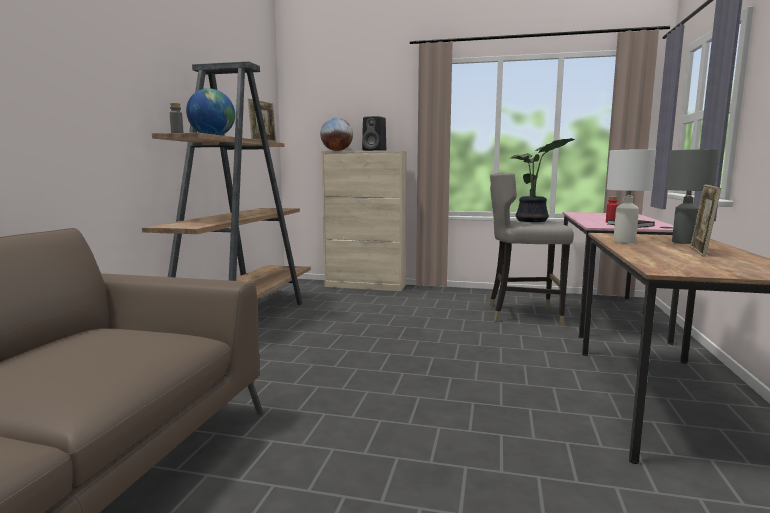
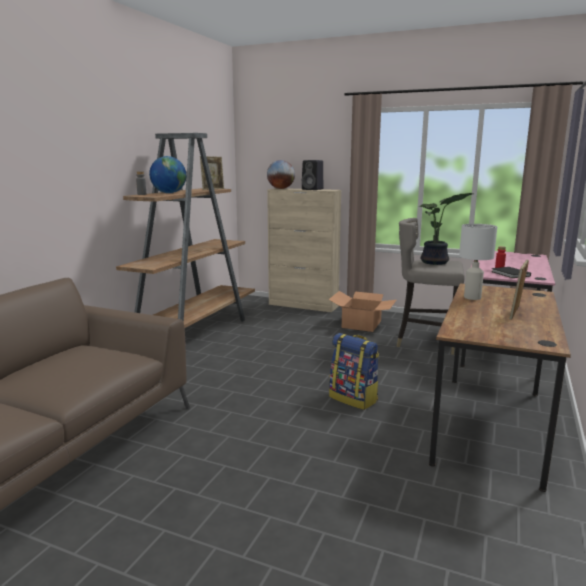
camera: 10 degrees right, 5 degrees up
grey table lamp [666,149,719,244] -> none
none -> cardboard box [329,291,396,332]
none -> backpack [329,333,379,410]

